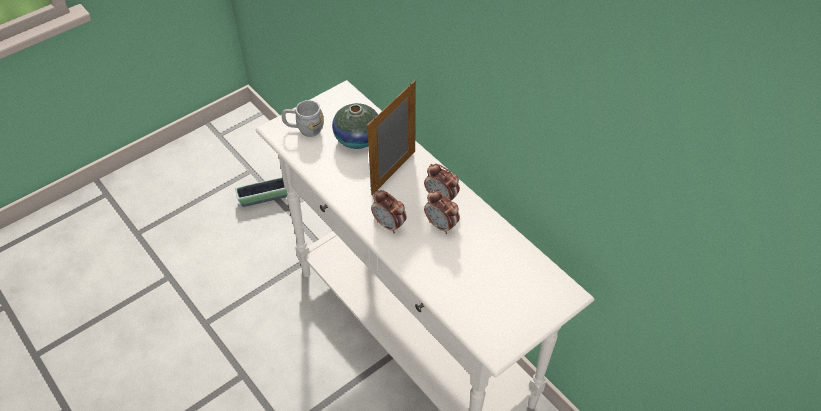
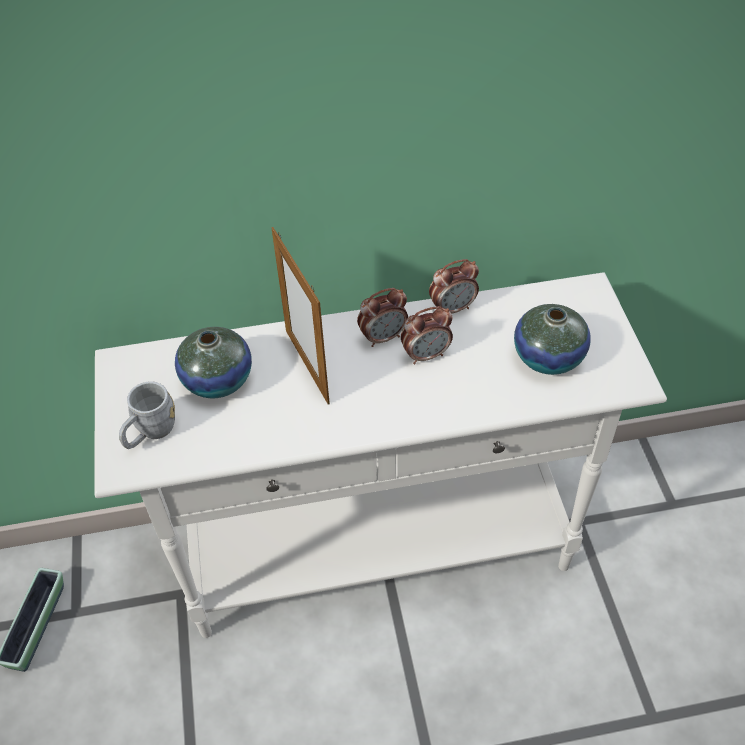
camera: 60 degrees left, 0 degrees up
alarm clock [371,190,407,233] -> alarm clock moved to [429,259,479,314]
none -> vase [514,304,591,375]

